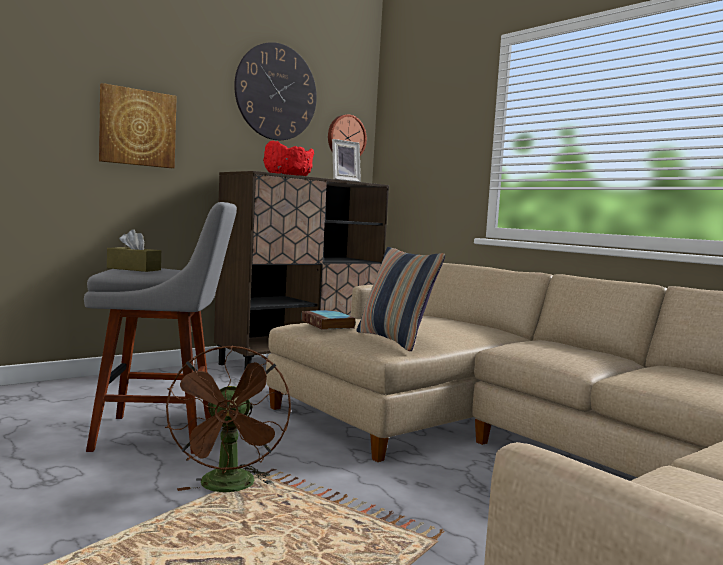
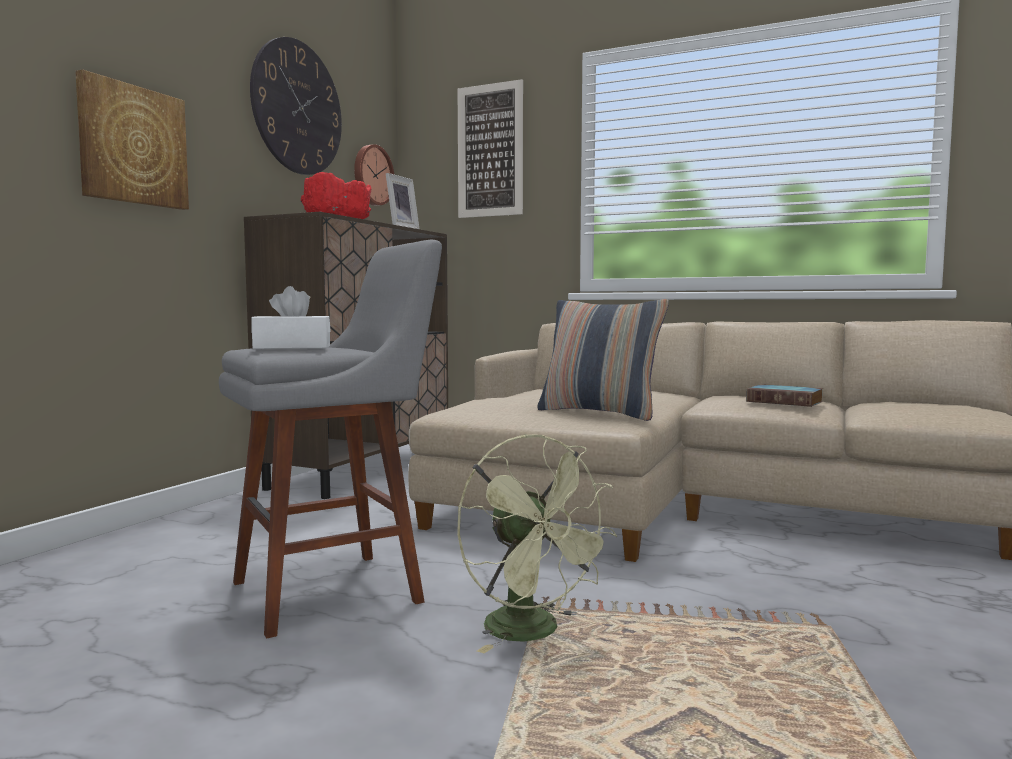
camera: 25 degrees left, 0 degrees up
brown tissue box [107,229,161,272] -> white tissue box [251,286,331,349]
brown fan [165,345,291,492] -> green fan [457,434,618,653]
book [302,310,356,330] -> book moved to [746,384,824,407]
none -> picture [458,79,523,218]

